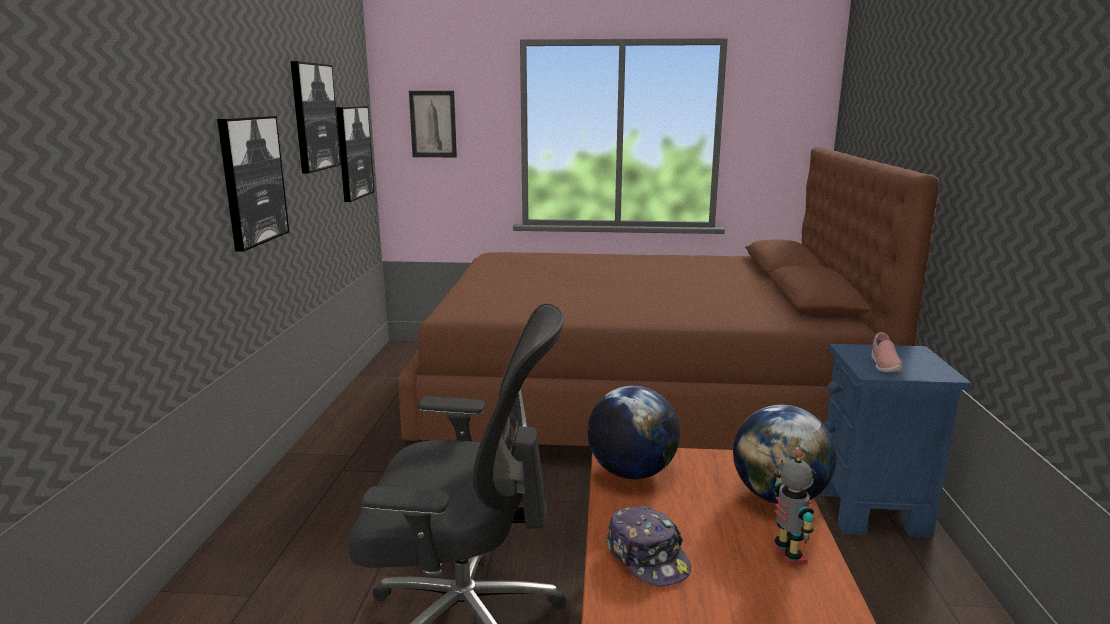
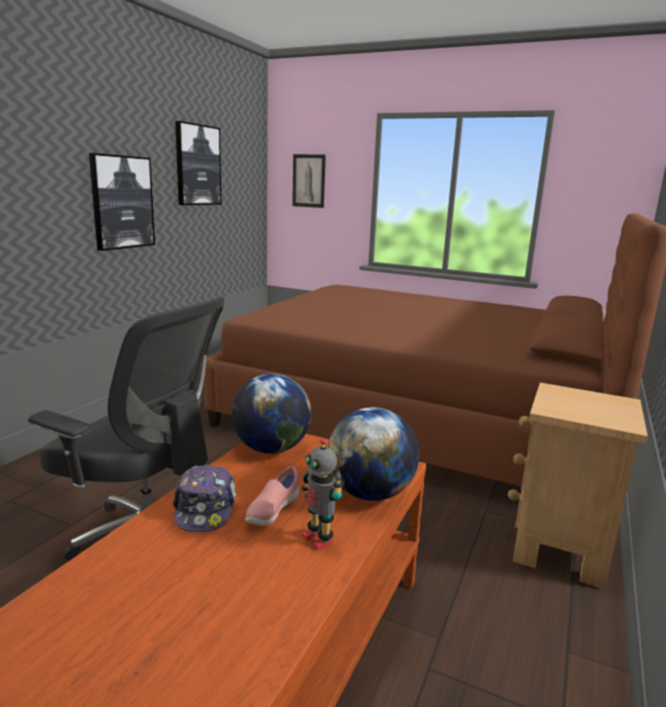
camera: 20 degrees right, 0 degrees up
picture [336,106,374,202] -> none
toy robot [774,451,817,567] -> toy robot turned 135 degrees clockwise [302,438,344,550]
blue nightstand [821,344,971,538] -> beige nightstand [508,383,648,589]
pink shoe [871,332,903,372] -> pink shoe moved to [245,467,299,526]

